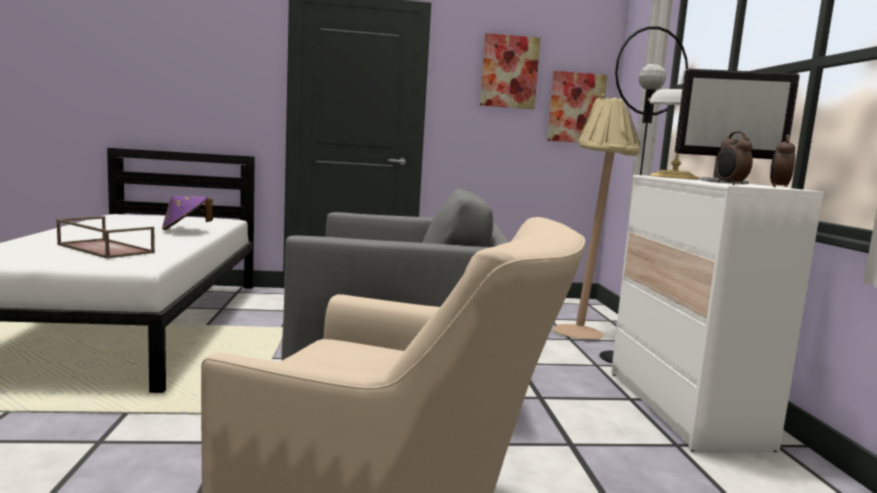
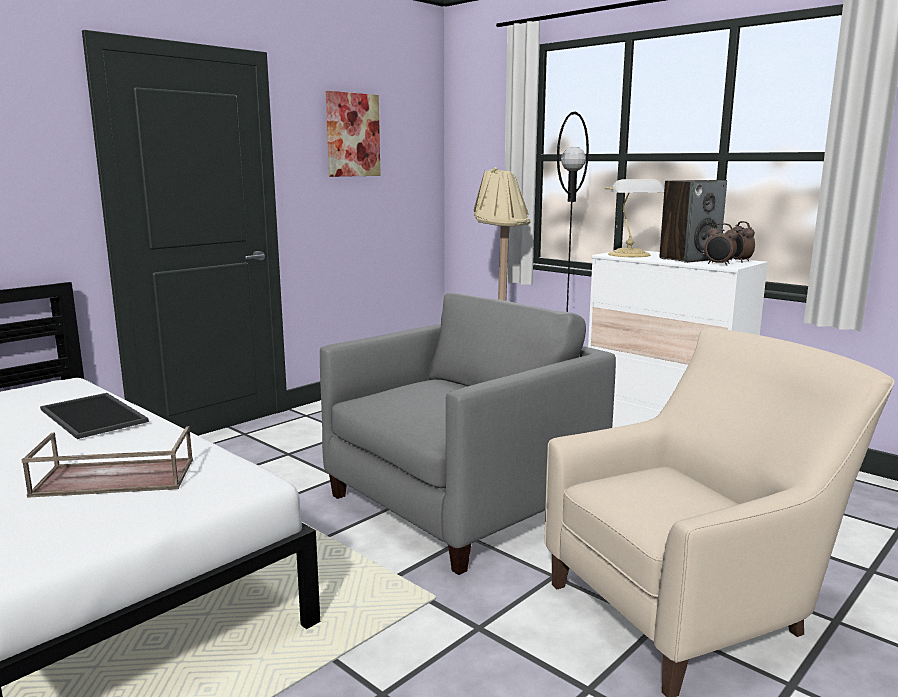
camera: 40 degrees left, 5 degrees up
purple hat [162,196,213,230] -> tray [40,393,149,439]
picture [547,71,607,143] -> none
monitor [675,69,800,184] -> speaker [660,180,727,263]

